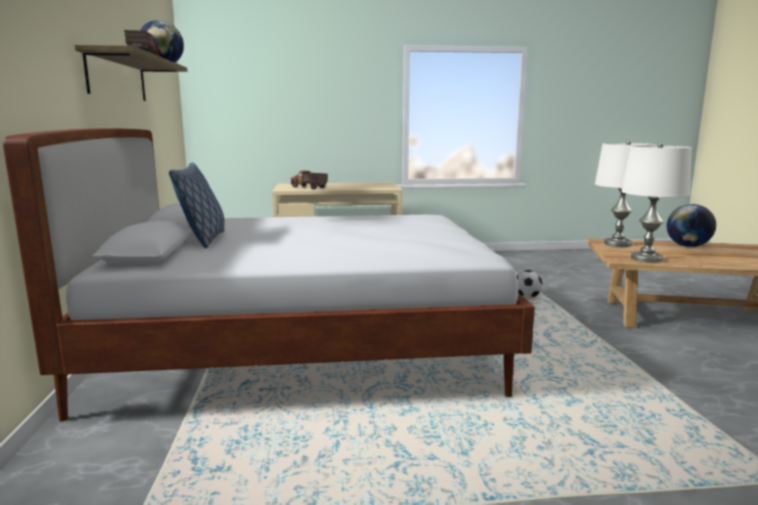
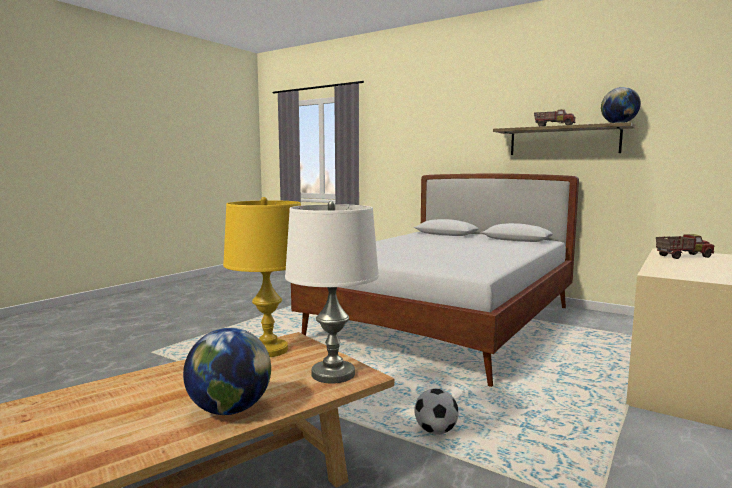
camera: 130 degrees right, 5 degrees down
pillow [169,163,225,248] -> none
white table lamp [621,142,692,263] -> yellow table lamp [223,197,301,357]

